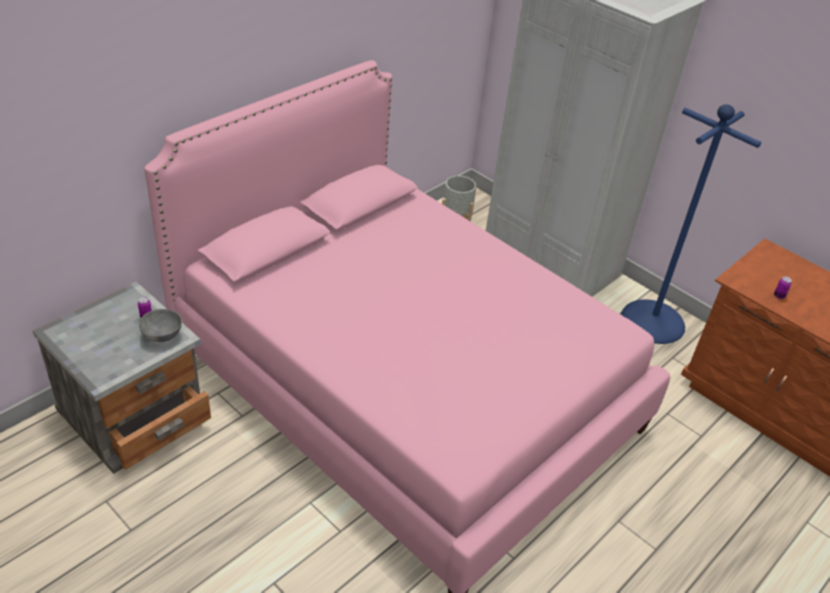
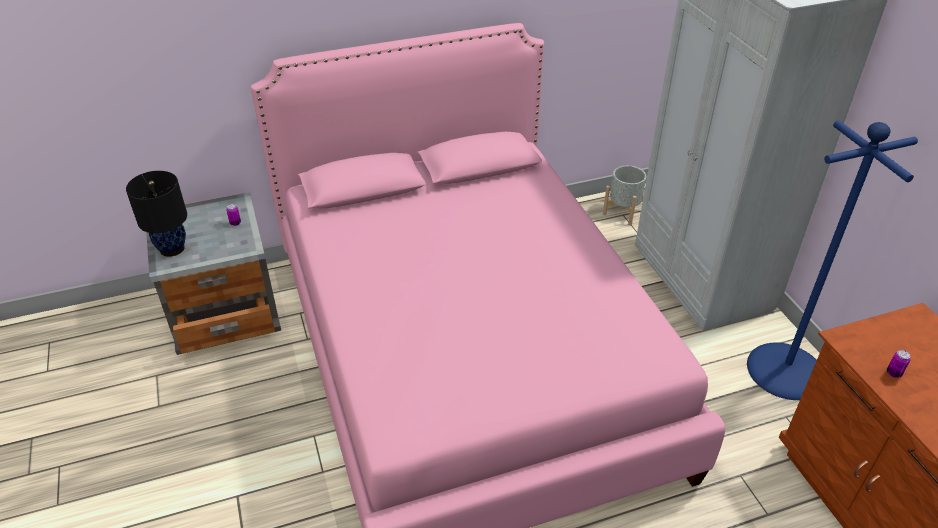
camera: 30 degrees right, 0 degrees up
grey bowl [139,309,182,342] -> none
none -> black table lamp [126,171,187,257]

